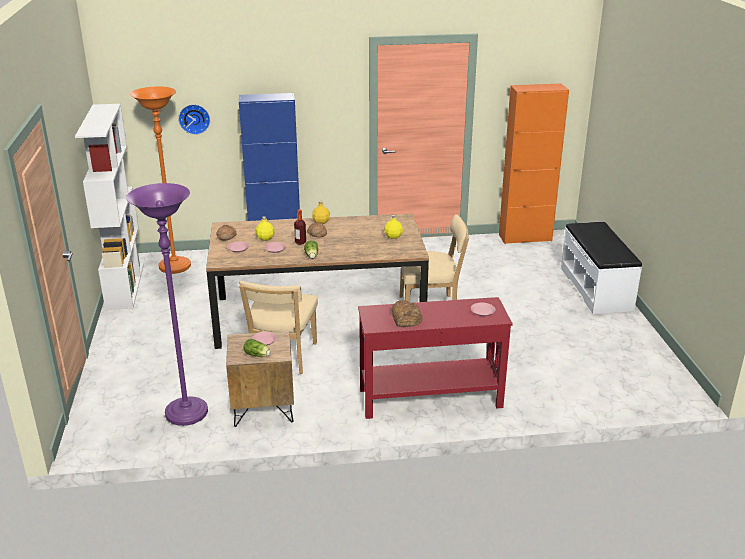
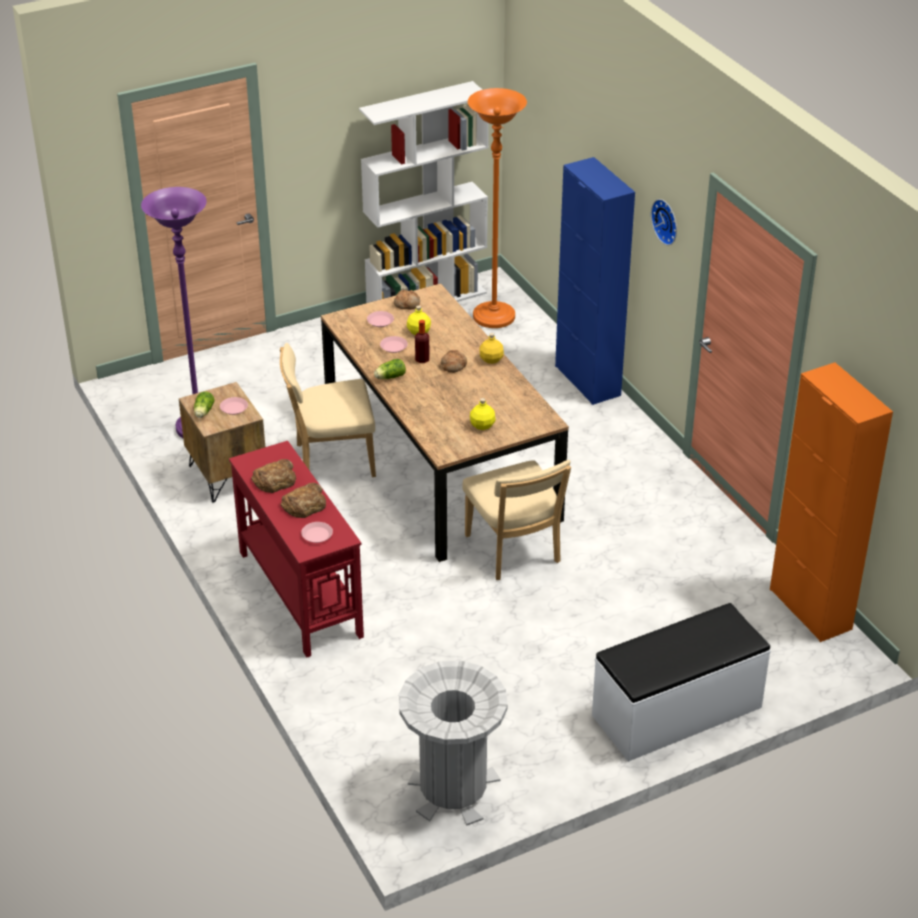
camera: 70 degrees right, 10 degrees up
wall clock [178,104,210,135] -> wall clock moved to [651,199,677,245]
none -> bread [280,483,326,518]
none -> grey trash can [399,661,507,826]

